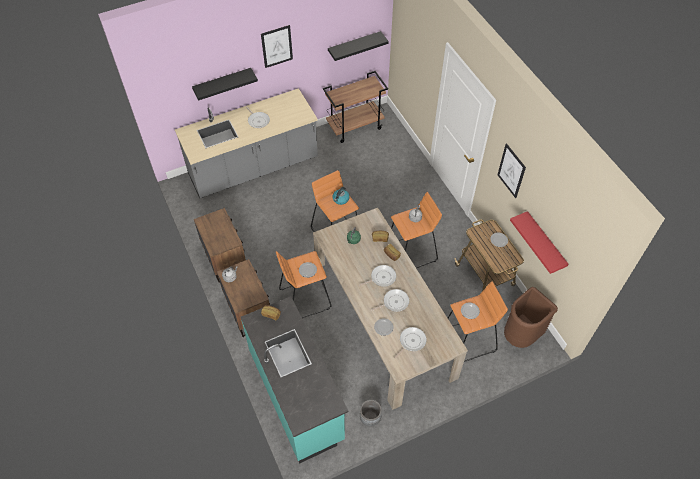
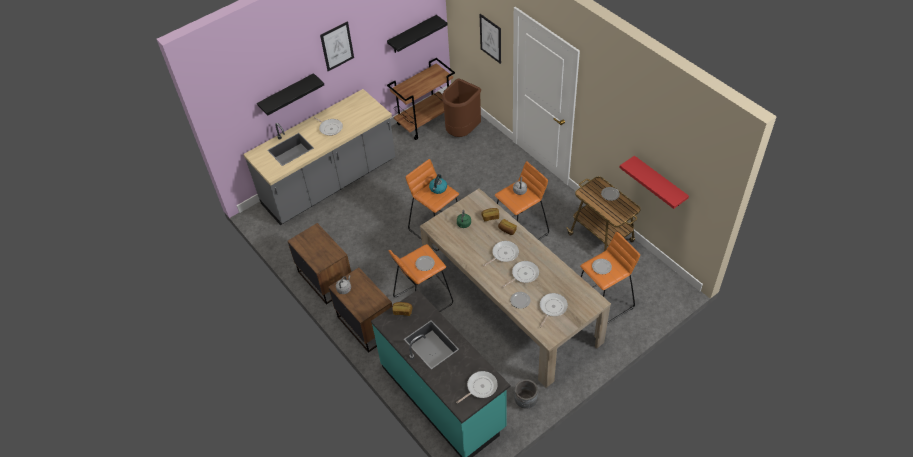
camera: 10 degrees left, 5 degrees down
picture [497,143,526,198] -> picture moved to [480,14,501,64]
brown trash can [504,287,558,348] -> brown trash can moved to [442,78,481,137]
none -> frying pan [456,371,498,404]

